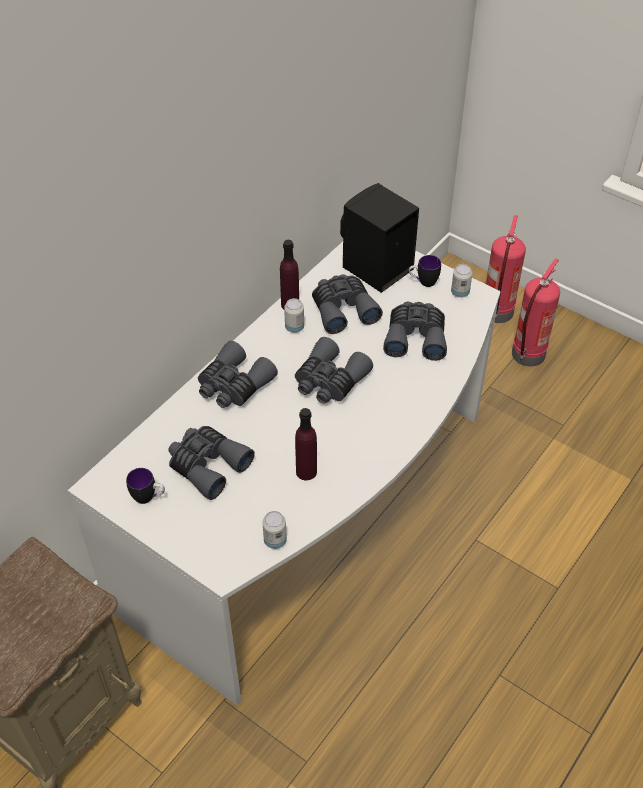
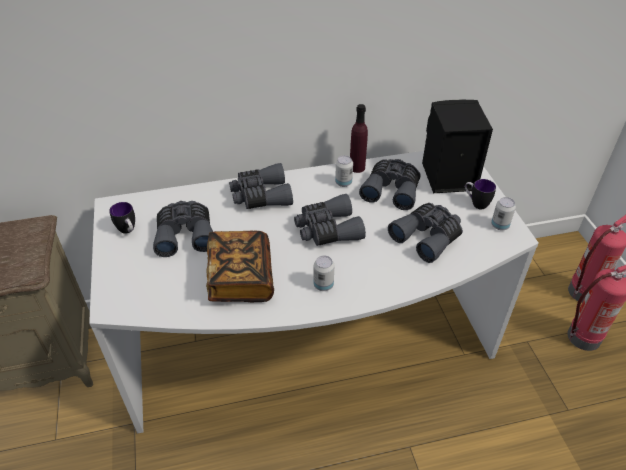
camera: 40 degrees right, 5 degrees down
can [263,511,287,549] -> can moved to [314,256,334,291]
purple bottle [295,408,317,480] -> book [206,231,274,302]

